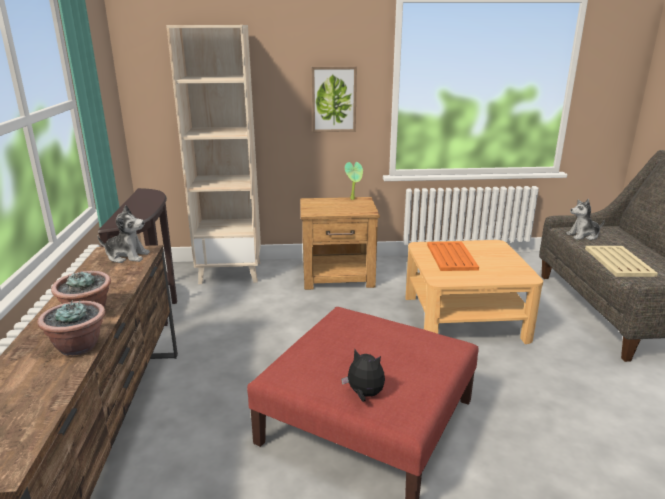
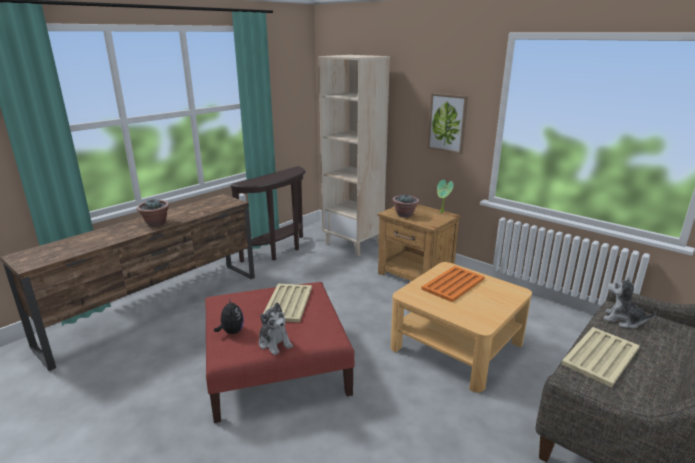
camera: 45 degrees right, 0 degrees up
potted plant [37,300,105,356] -> potted plant moved to [392,194,419,217]
plush toy [97,205,150,263] -> plush toy moved to [259,302,293,355]
none -> beige tray [263,284,312,322]

